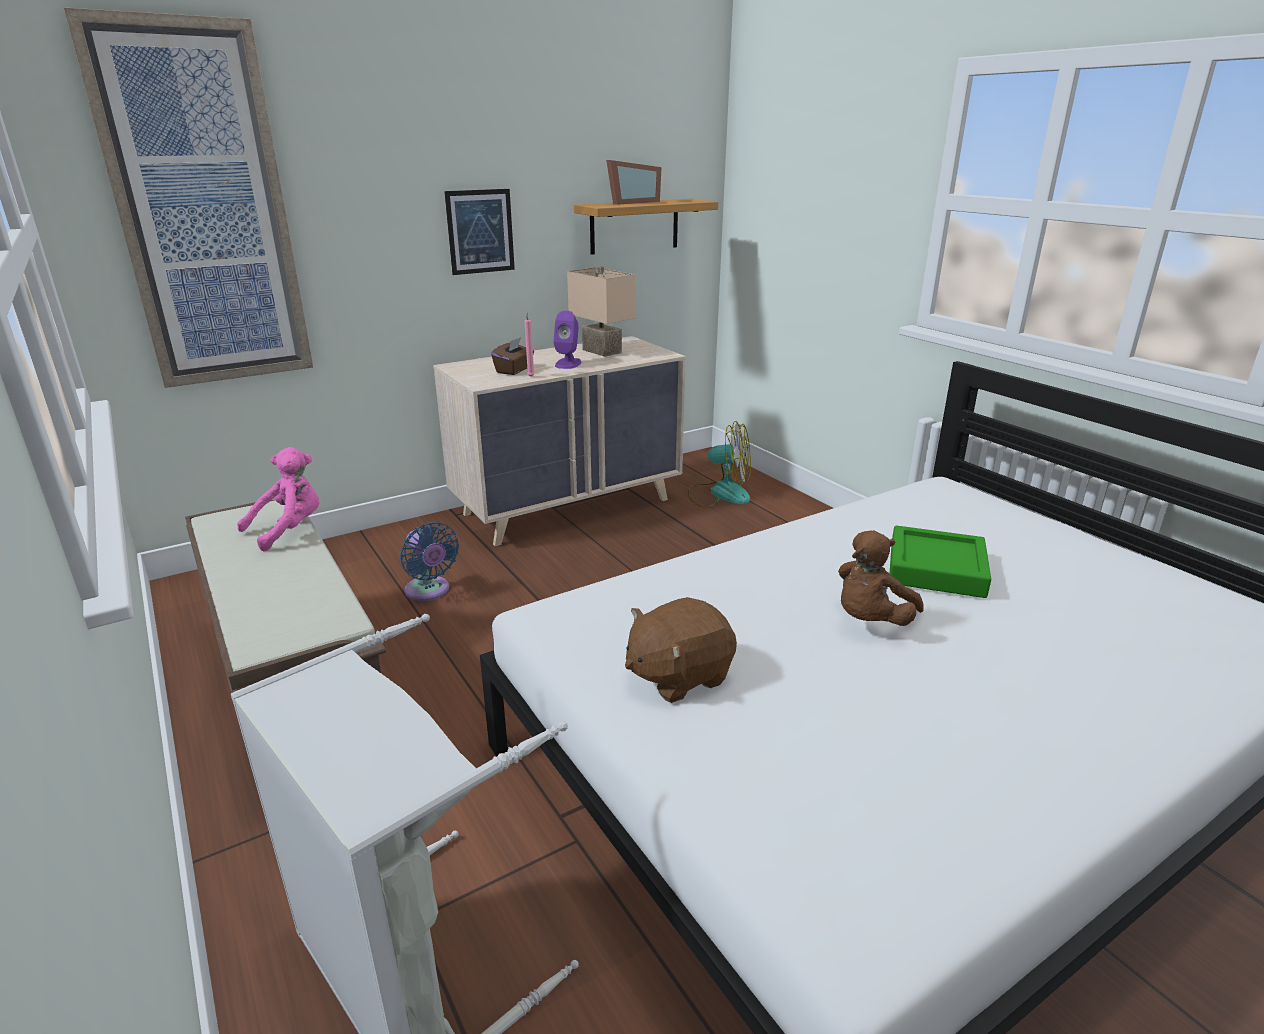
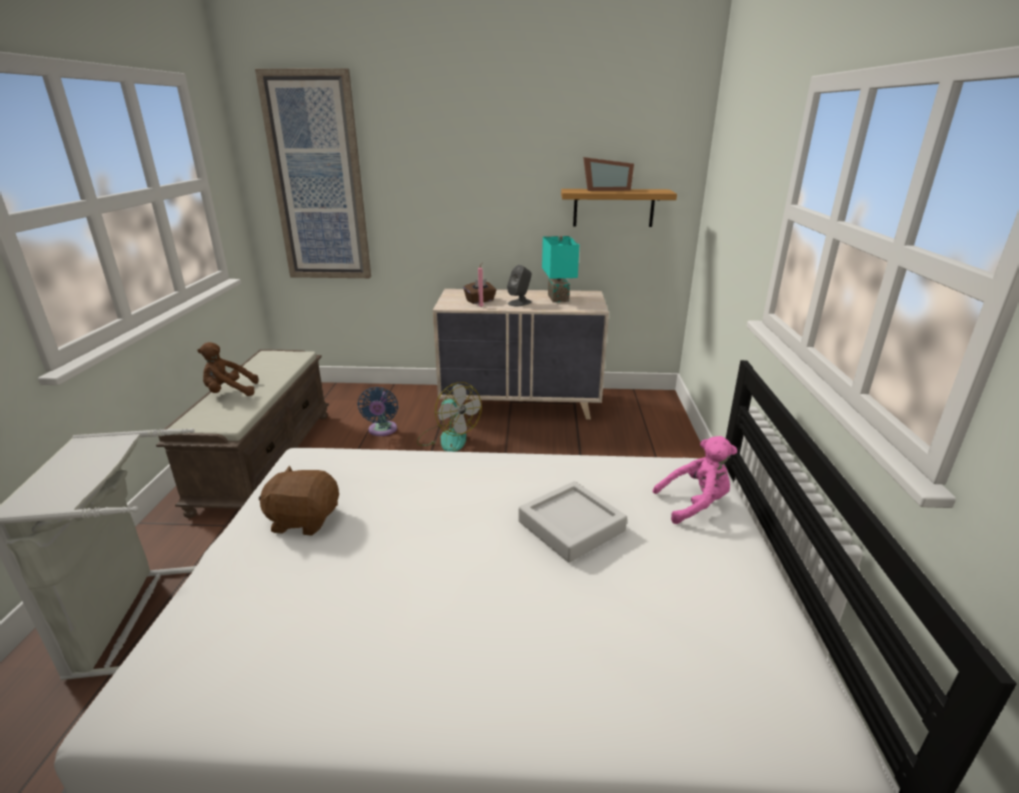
camera: 35 degrees right, 0 degrees up
pink plush toy [237,447,319,551] -> pink plush toy moved to [652,436,737,524]
picture [444,189,515,275] -> none
purple speaker [553,310,581,369] -> grey speaker [507,265,532,307]
beige table lamp [567,266,635,357] -> turquoise table lamp [542,236,579,303]
fan [688,421,751,508] -> fan moved to [417,382,482,452]
brown plush toy [838,530,923,626] -> brown plush toy moved to [197,342,259,396]
green tray [890,525,991,598] -> grey tray [519,481,627,563]

